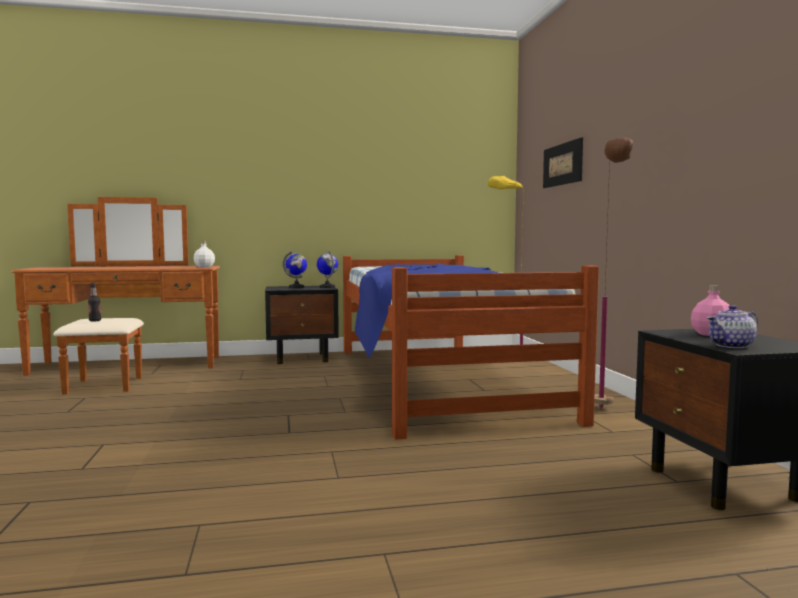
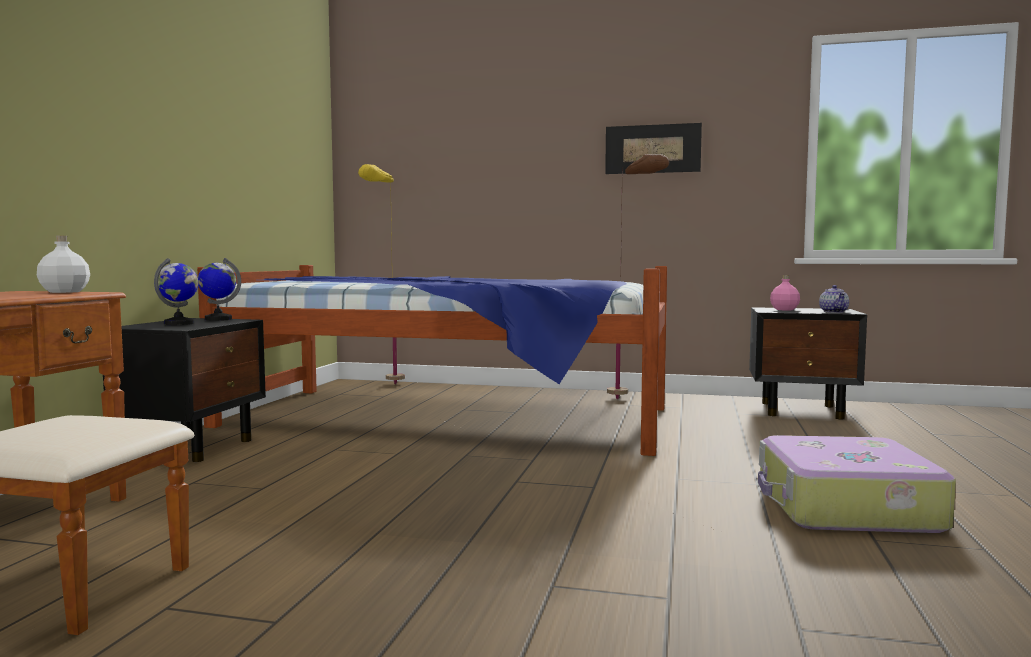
camera: 65 degrees left, 0 degrees up
bottle [88,283,101,322] -> none
picture [543,137,583,188] -> picture moved to [605,123,702,174]
none -> suitcase [758,435,956,533]

